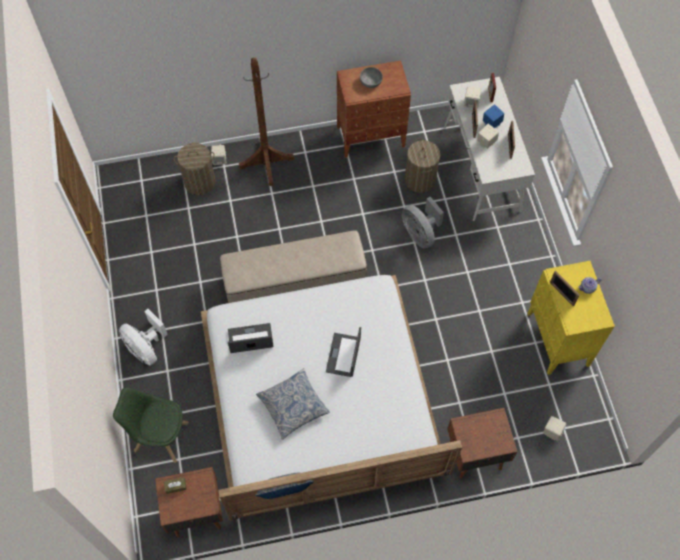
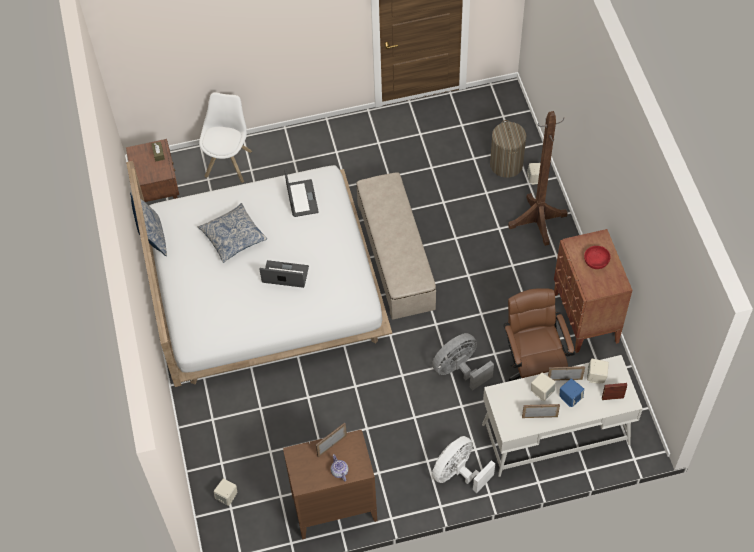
camera: 90 degrees right, 5 degrees down
green chair [113,387,189,463] -> white chair [199,93,252,183]
white fan [119,309,168,365] -> white fan moved to [432,436,495,493]
grey bowl [360,67,383,88] -> red bowl [584,246,610,269]
laundry basket [405,138,440,193] -> brown office chair [503,288,575,381]
brown nightstand [447,408,518,478] -> none
yellow dresser [528,261,615,375] -> brown dresser [283,430,377,539]

